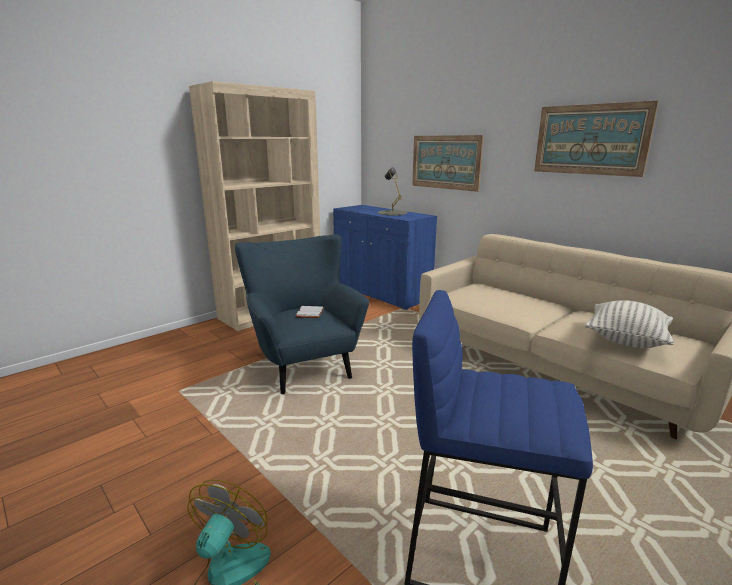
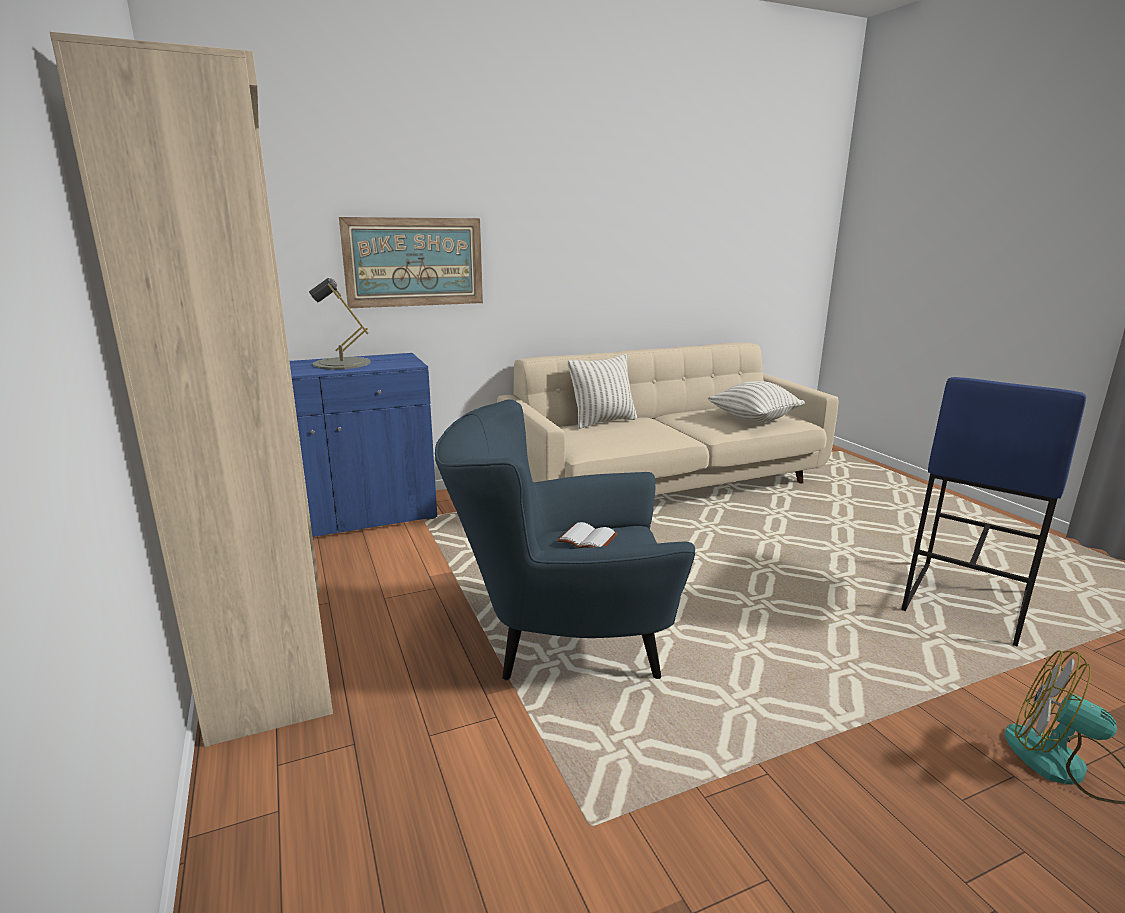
camera: 70 degrees left, 0 degrees up
picture [534,101,659,177] -> none
none -> pillow [568,354,637,429]

